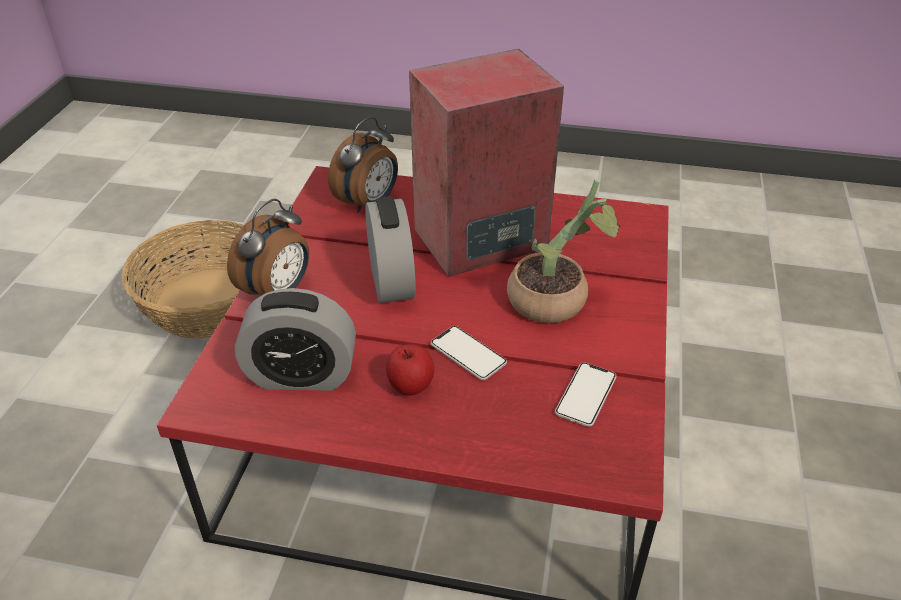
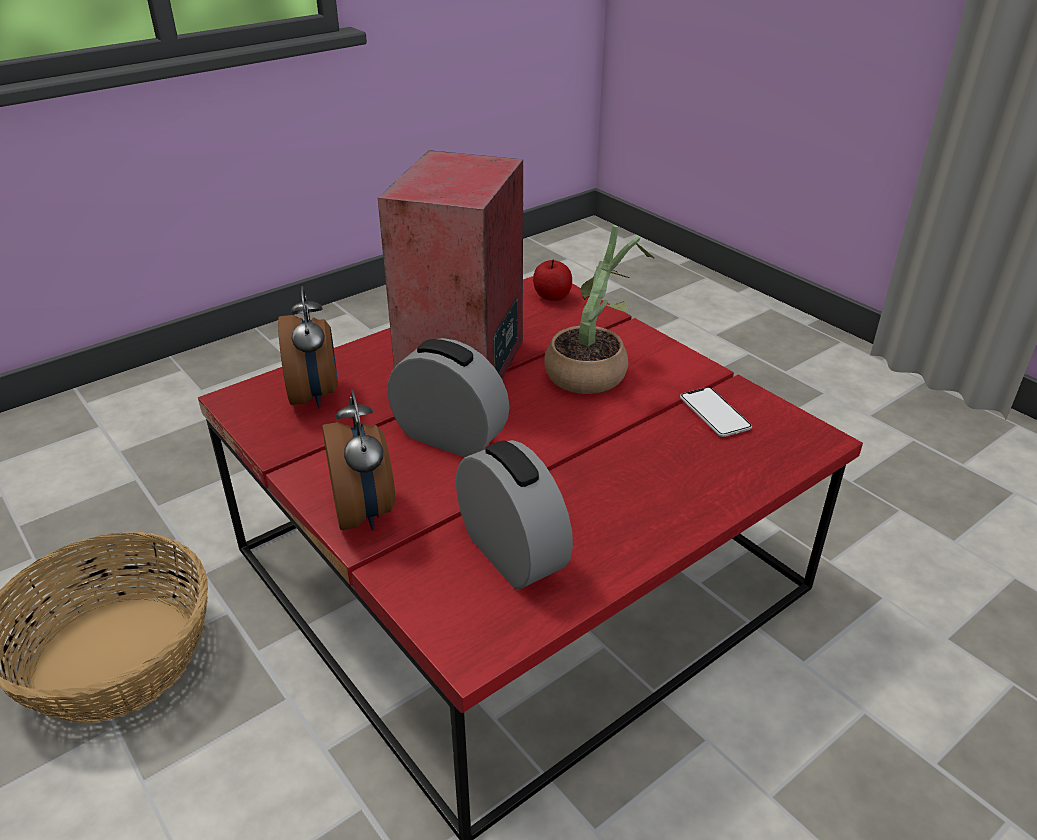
camera: 50 degrees left, 5 degrees down
alarm clock [235,288,356,391] -> alarm clock turned 75 degrees counterclockwise [456,440,573,589]
apple [386,344,434,395] -> apple moved to [533,260,572,301]
phone [431,326,507,380] -> none

